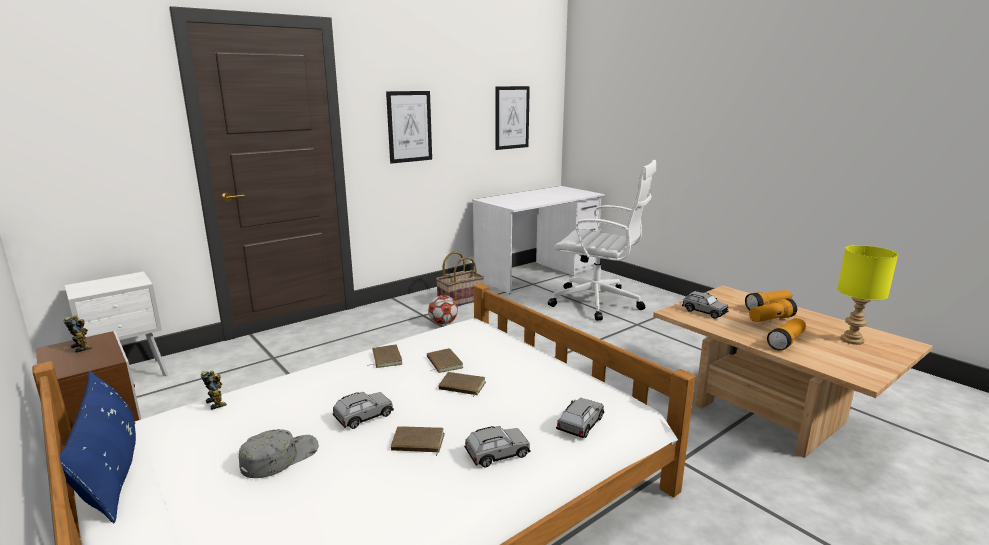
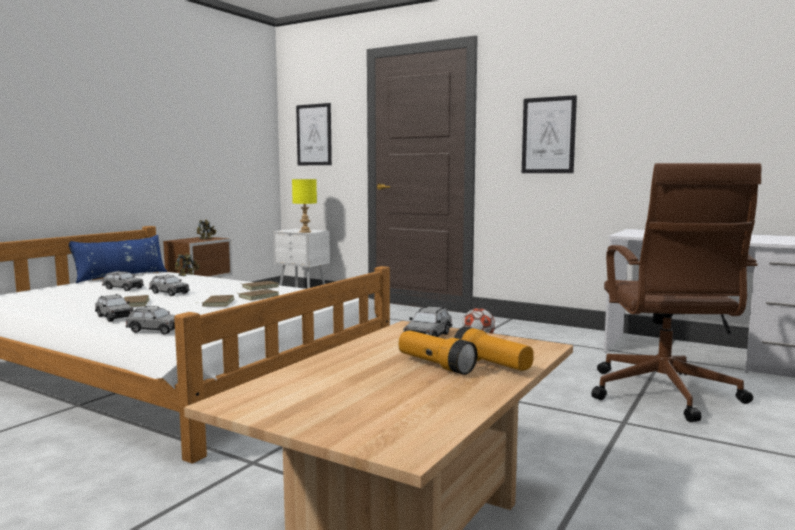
camera: 70 degrees right, 10 degrees down
grey cap [239,429,319,478] -> grey toy car [102,271,144,291]
basket [436,252,484,306] -> none
picture [496,86,530,150] -> picture moved to [296,103,332,165]
white office chair [548,160,656,321] -> brown office chair [591,163,761,422]
flashlight [767,318,806,351] -> none
yellow table lamp [837,245,898,345] -> yellow table lamp moved to [292,179,317,233]

